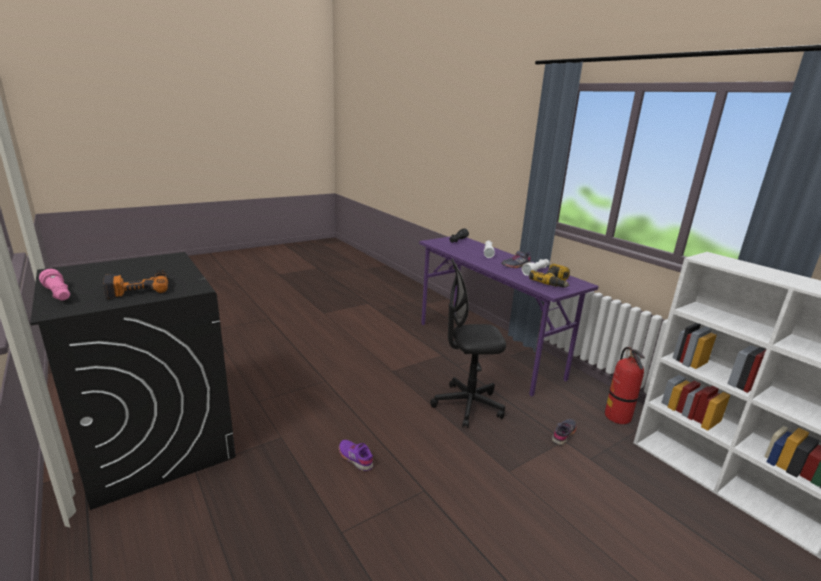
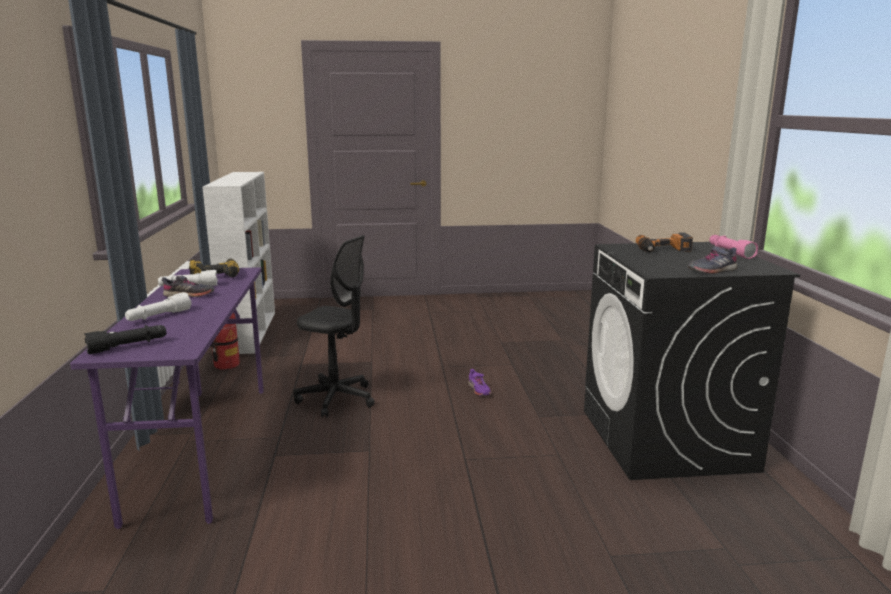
camera: 150 degrees left, 5 degrees down
grey shoe [551,419,577,446] -> grey shoe moved to [687,246,738,274]

